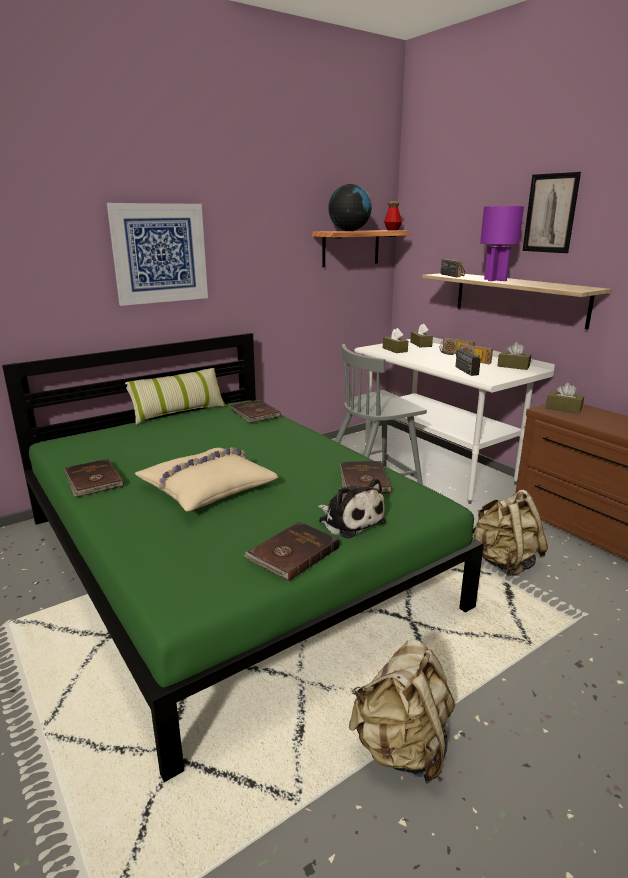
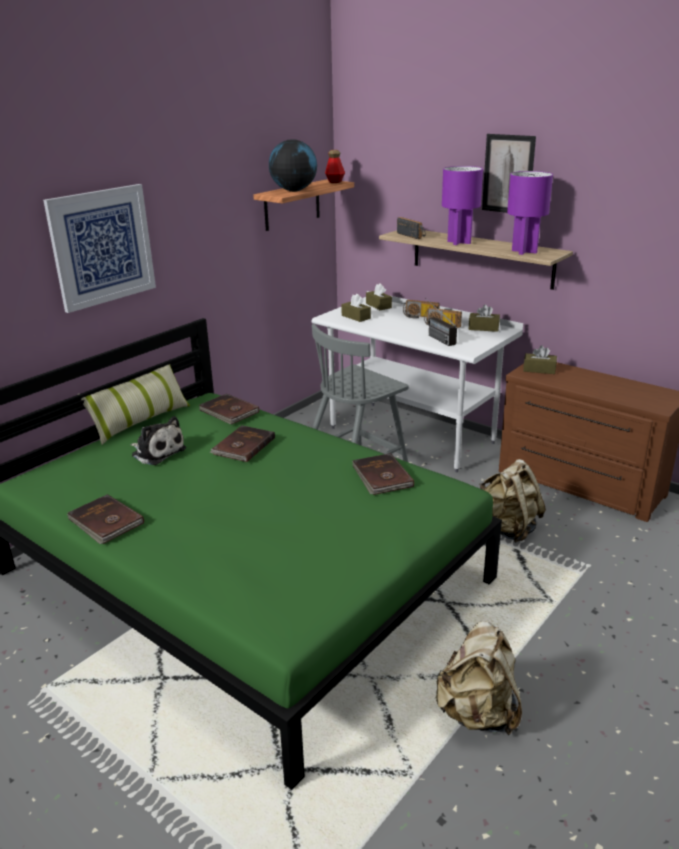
camera: 15 degrees left, 5 degrees up
beige pillow [135,447,279,512] -> none
brown book [244,522,340,581] -> brown book moved to [210,425,275,462]
plush toy [318,479,387,539] -> plush toy moved to [130,416,186,465]
none -> purple table lamp [507,171,553,255]

